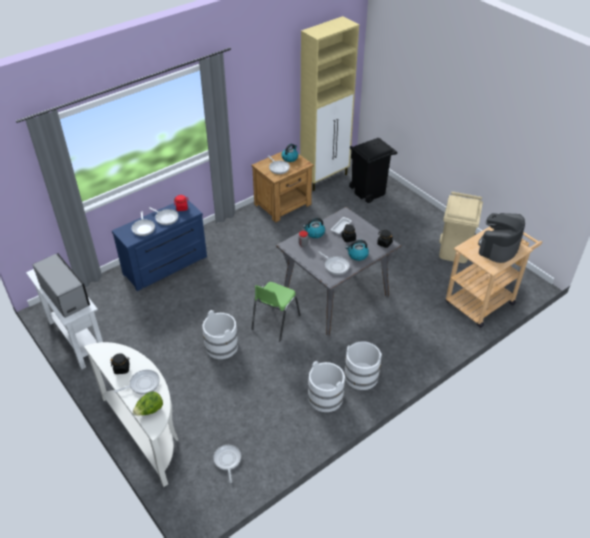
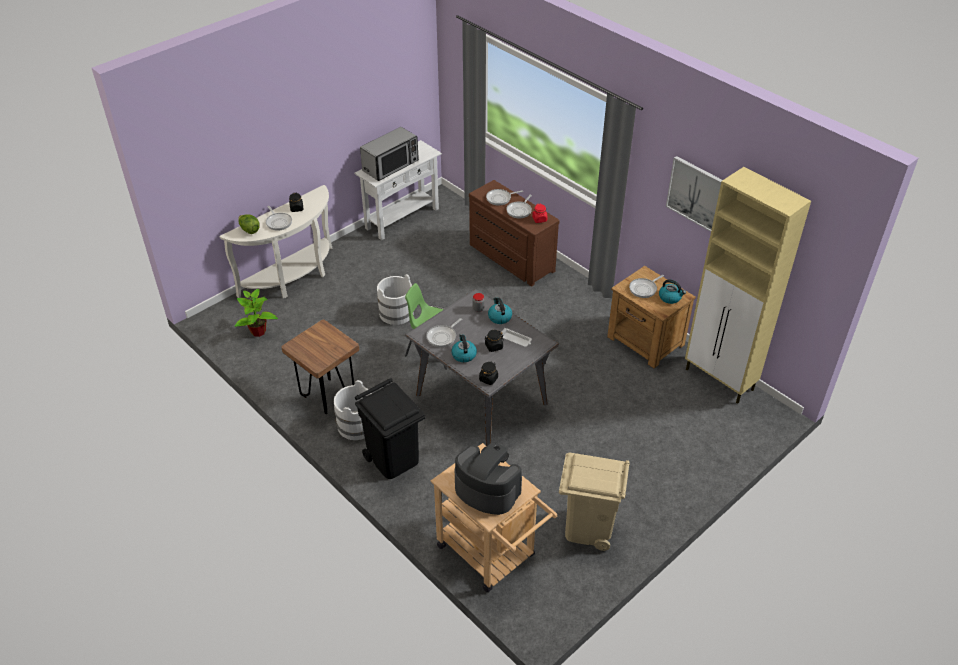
camera: 85 degrees right, 0 degrees up
blue dresser [112,201,207,291] -> brown dresser [469,180,560,286]
frying pan [213,445,241,483] -> potted plant [235,289,278,337]
white bucket [308,361,345,412] -> brown stool [281,320,359,414]
black trash can [349,138,397,203] -> black trash can moved to [355,378,426,479]
none -> picture [666,156,722,232]

